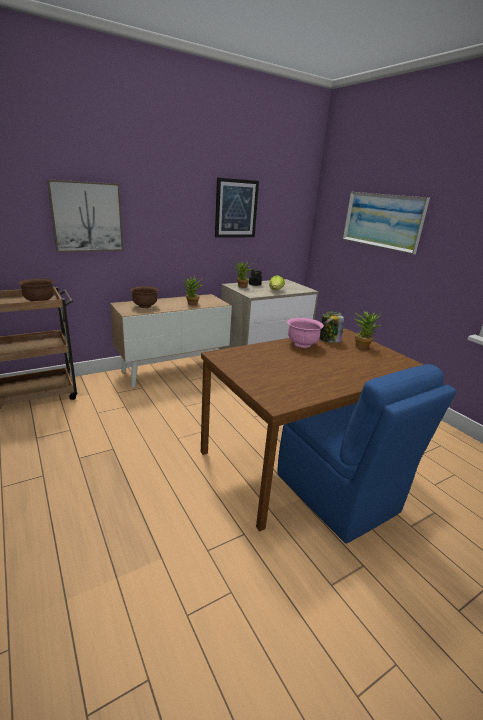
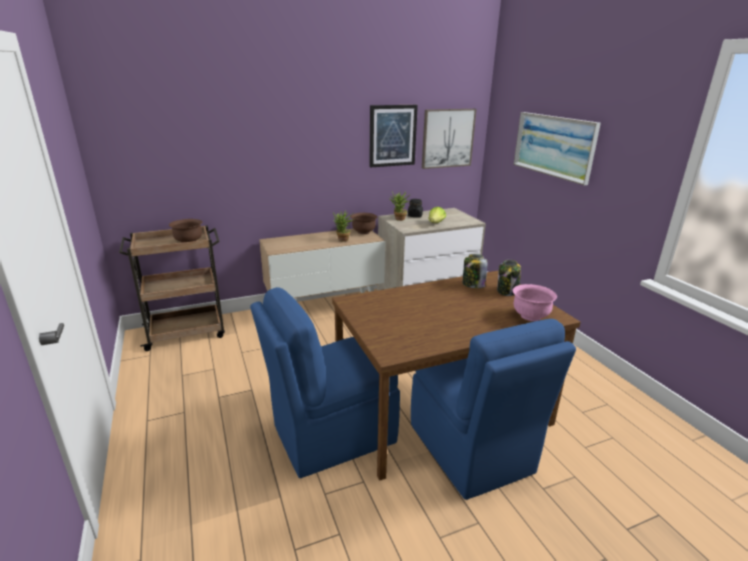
camera: 10 degrees right, 0 degrees up
picture [47,179,124,252] -> picture moved to [422,109,477,169]
brown bowl [130,286,159,308] -> brown bowl moved to [351,213,377,234]
pink bowl [287,318,324,348] -> pink bowl moved to [512,284,557,321]
potted plant [353,311,381,349] -> jar [497,260,521,296]
none -> blue chair [250,287,400,478]

